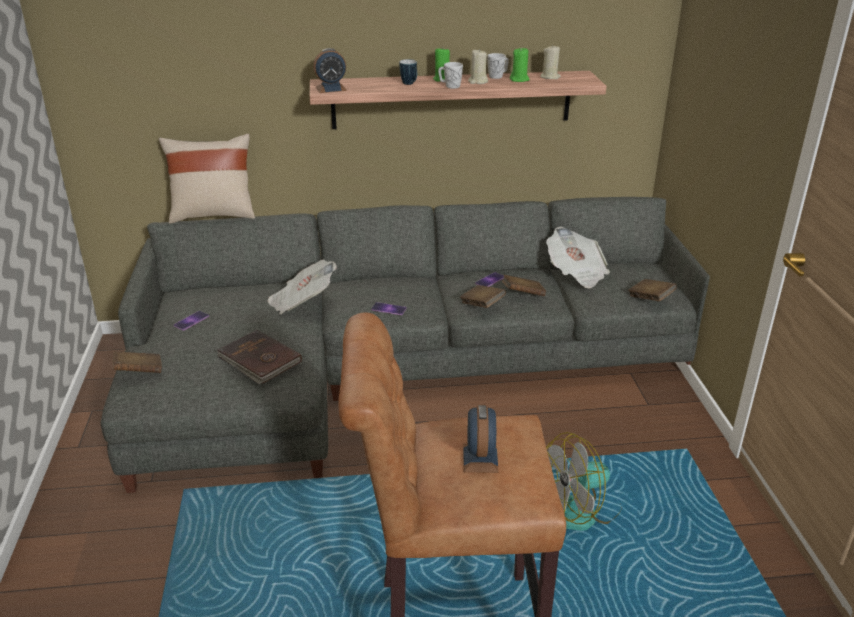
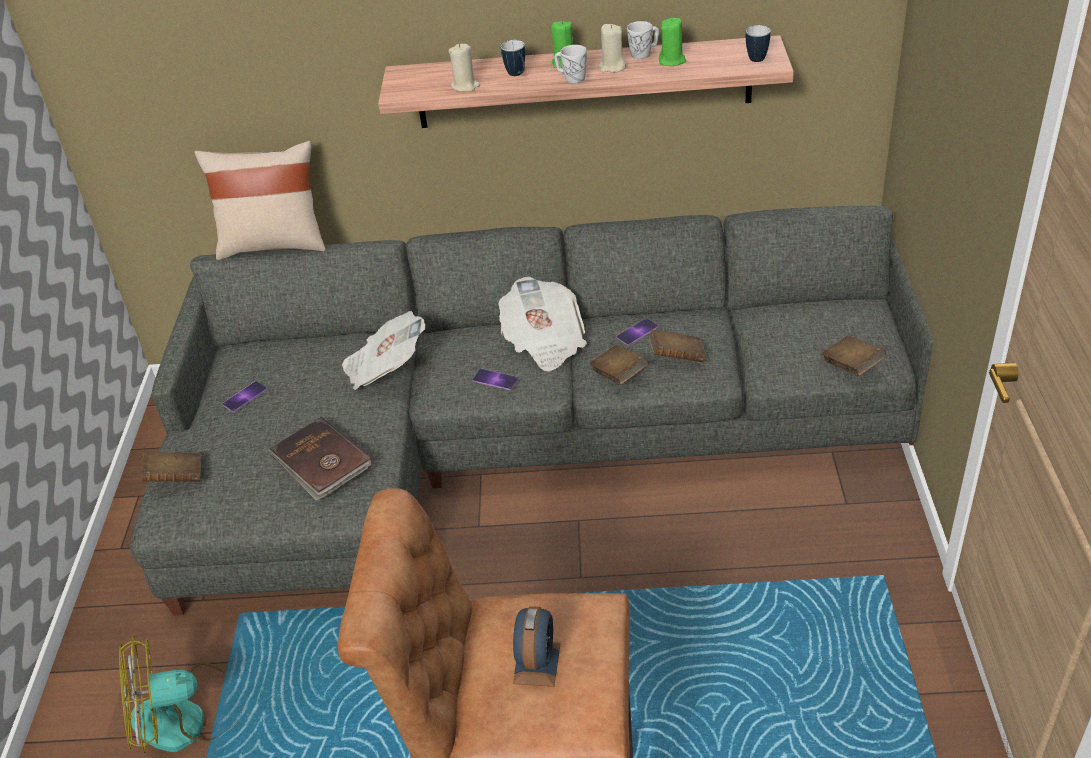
camera: 10 degrees right, 10 degrees up
alarm clock [313,48,347,93] -> none
beige candle [540,45,561,79] -> beige candle moved to [449,43,480,92]
newspaper [546,226,610,289] -> newspaper moved to [498,277,587,372]
fan [546,432,622,531] -> fan moved to [119,635,242,753]
none -> mug [746,25,771,62]

